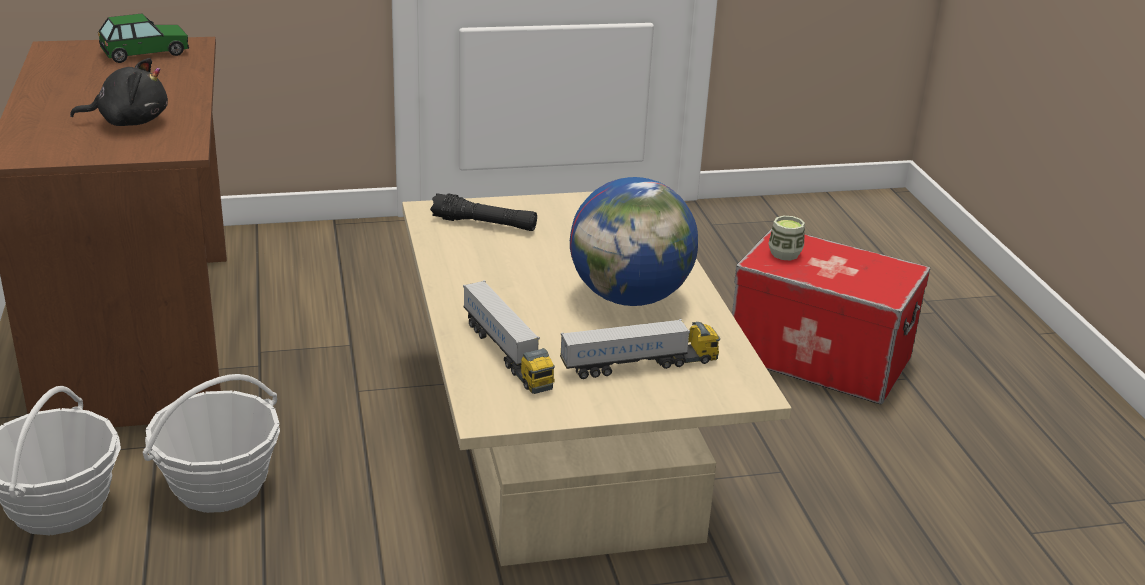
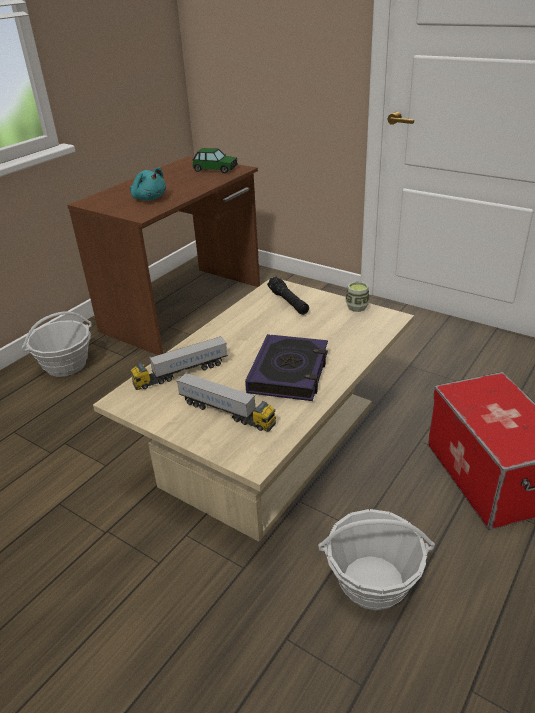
camera: 50 degrees right, 5 degrees up
black plush toy [70,58,168,126] -> turquoise plush toy [130,168,166,200]
basket [143,374,280,513] -> basket moved to [318,509,435,611]
toy truck [463,280,555,394] -> toy truck turned 45 degrees clockwise [130,336,228,390]
globe [570,177,698,306] -> book [245,334,328,401]
cup [768,216,805,260] -> cup moved to [345,281,370,312]

